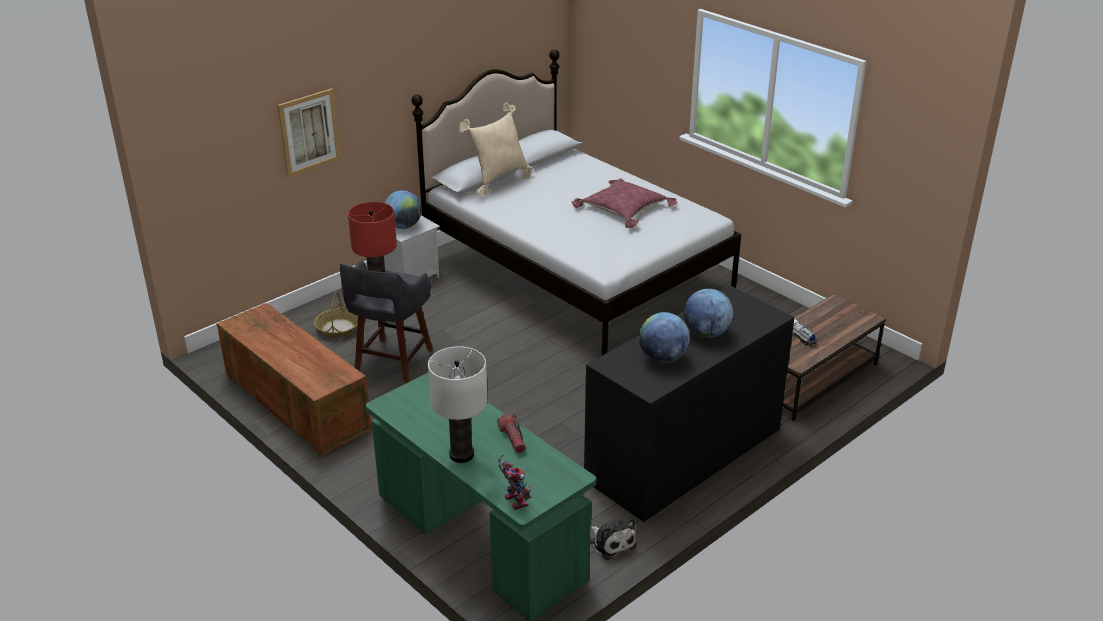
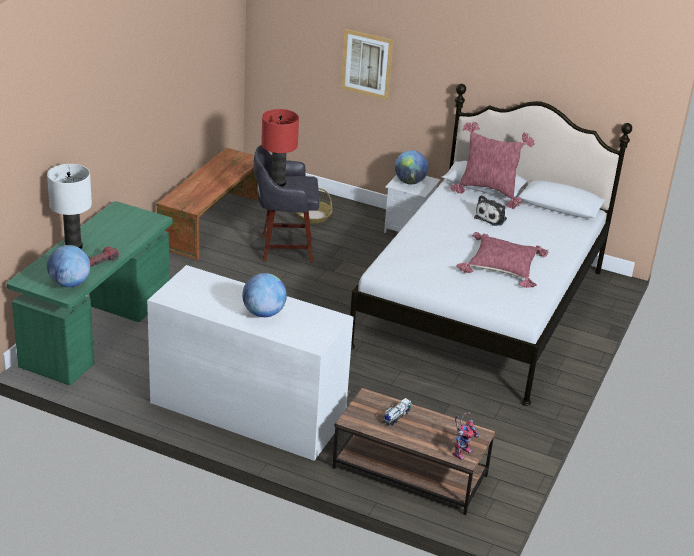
camera: 65 degrees right, 0 degrees up
beige pillow [459,102,533,196] -> red pillow [450,122,535,209]
toy robot [498,454,532,510] -> toy robot moved to [452,412,479,460]
black dresser [584,286,794,522] -> white dresser [147,265,354,461]
plush toy [590,518,637,560] -> plush toy moved to [474,195,507,226]
globe [639,312,690,363] -> globe moved to [47,245,90,287]

